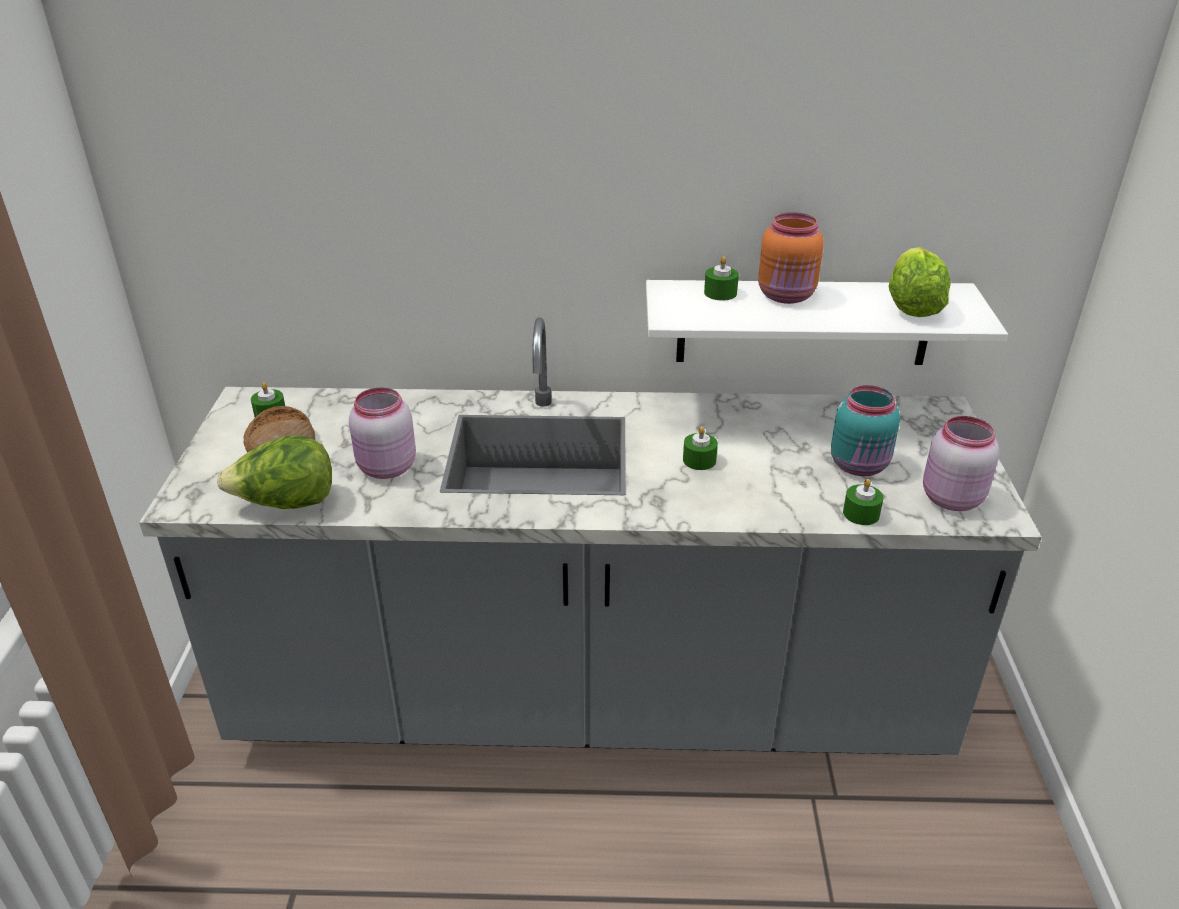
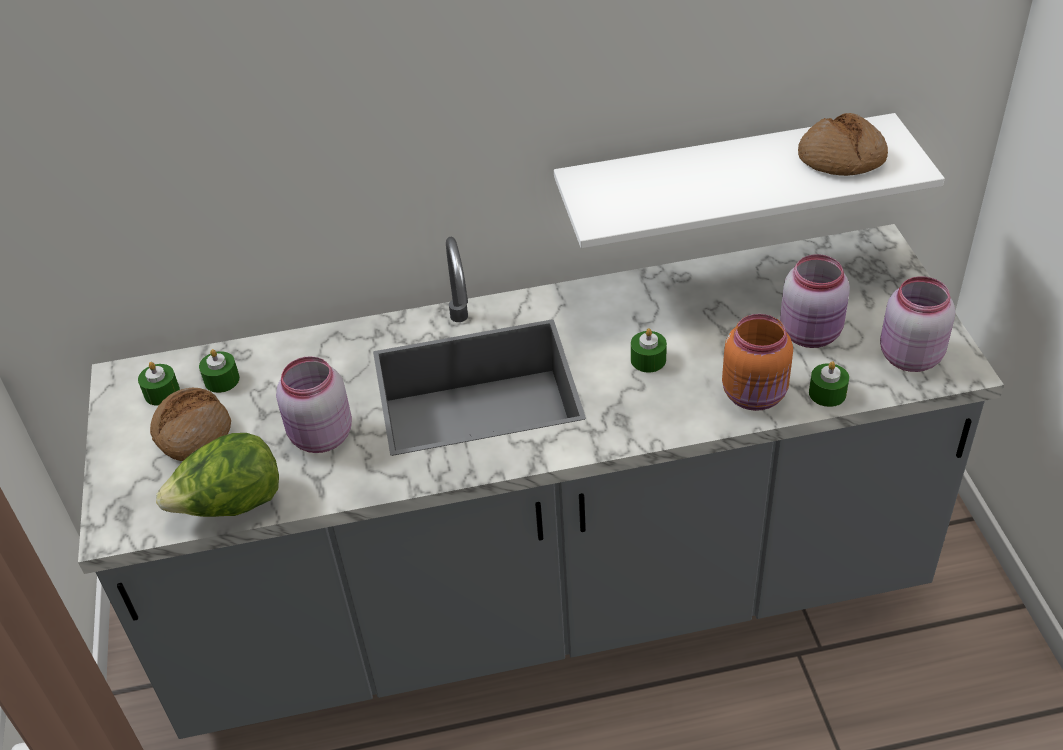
camera: 10 degrees left, 10 degrees up
green candle [704,256,739,301] -> green candle moved to [199,349,240,393]
orange jar [758,212,823,304] -> orange jar moved to [722,314,793,411]
turquoise jar [831,385,900,476] -> pink jar [780,254,850,348]
lettuce [889,247,951,317] -> bread [798,113,888,176]

